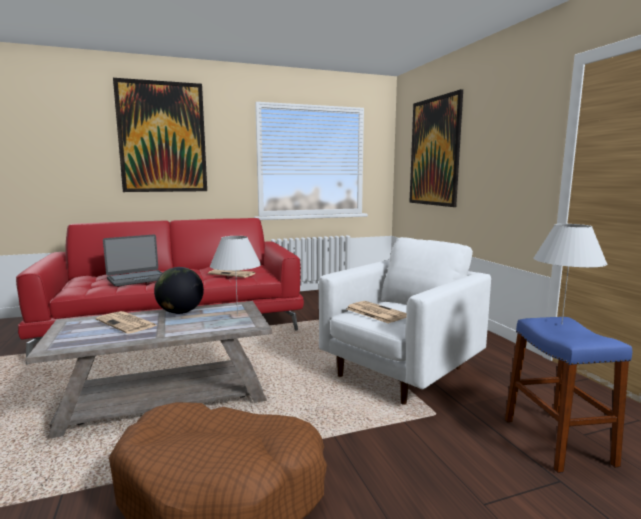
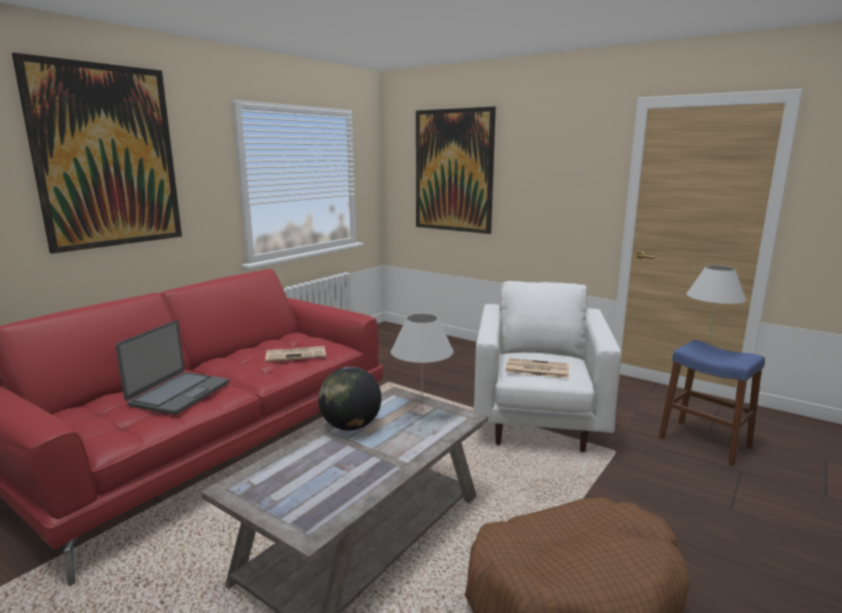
camera: 35 degrees left, 5 degrees up
newspaper [96,311,157,334] -> none

